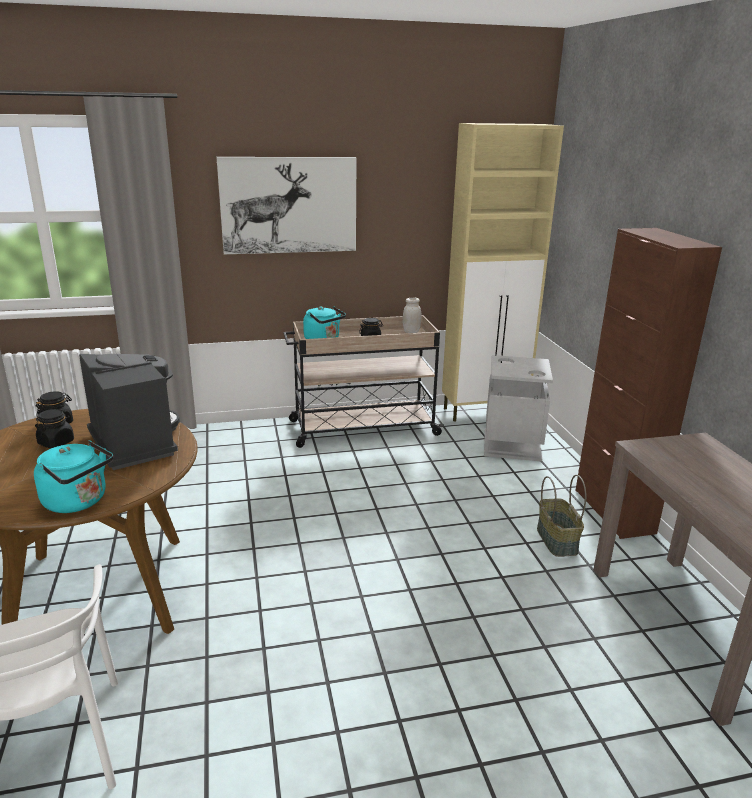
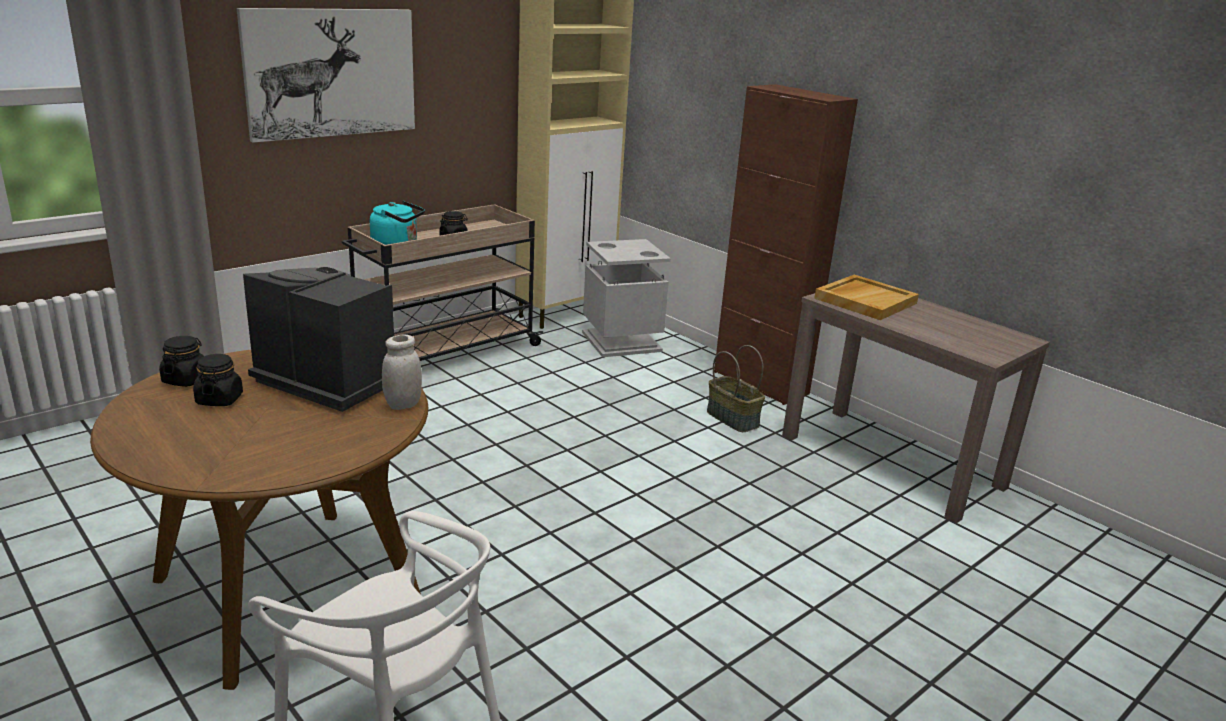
camera: 30 degrees left, 0 degrees up
turquoise kettle [34,440,113,513] -> none
white jar [403,298,422,333] -> white jar moved to [382,335,422,410]
none -> beige tray [814,275,919,320]

